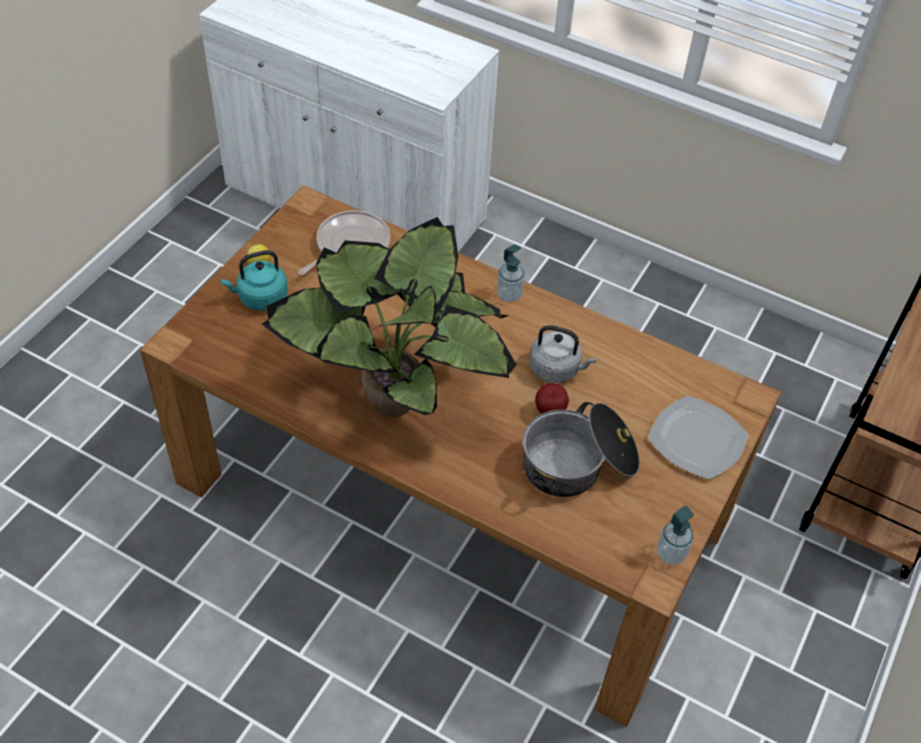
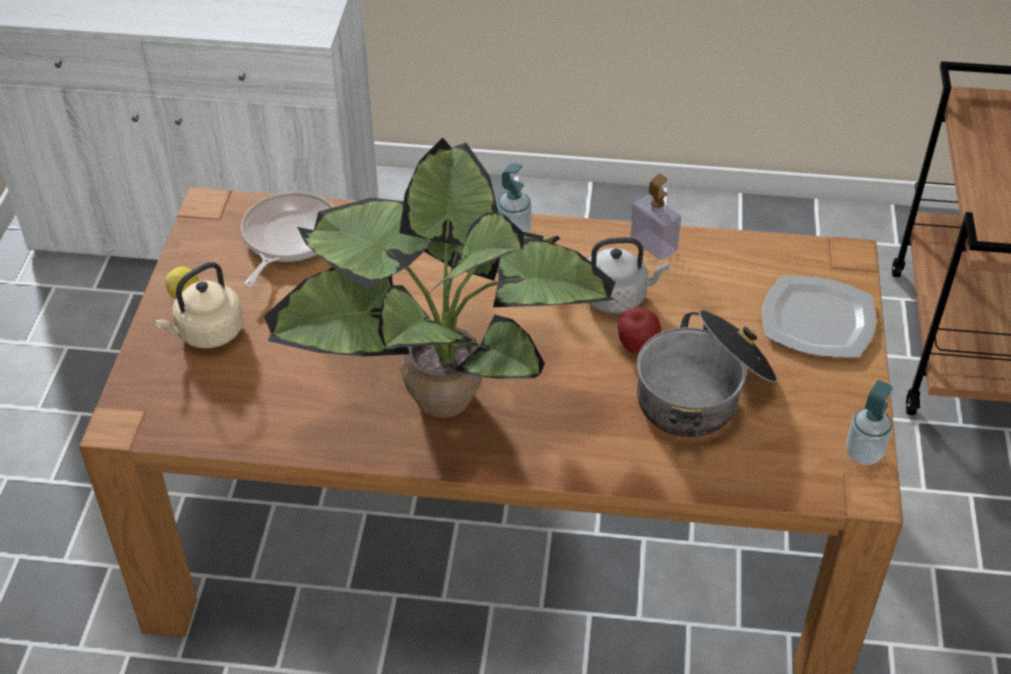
camera: 20 degrees left, 5 degrees down
turquoise kettle [220,250,288,311] -> beige kettle [154,262,244,348]
none -> soap dispenser [630,174,681,260]

